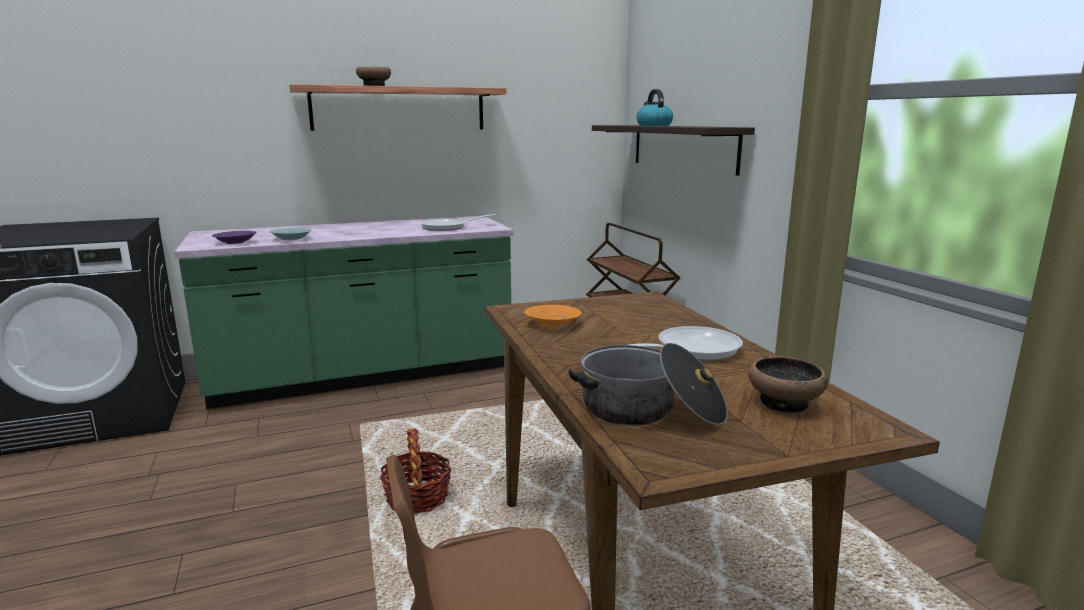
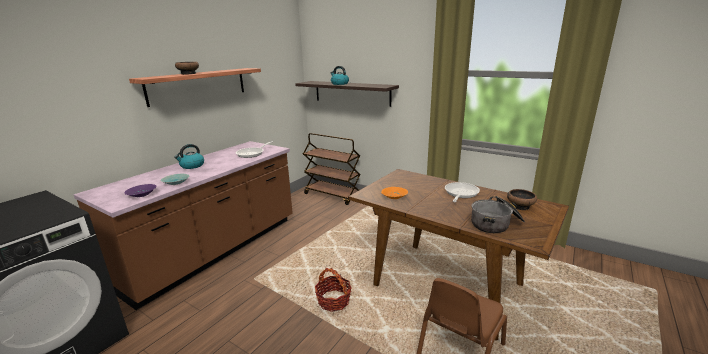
camera: 35 degrees left, 5 degrees up
green counter [175,216,514,409] -> brown counter [74,141,293,310]
none -> kettle [174,144,204,169]

